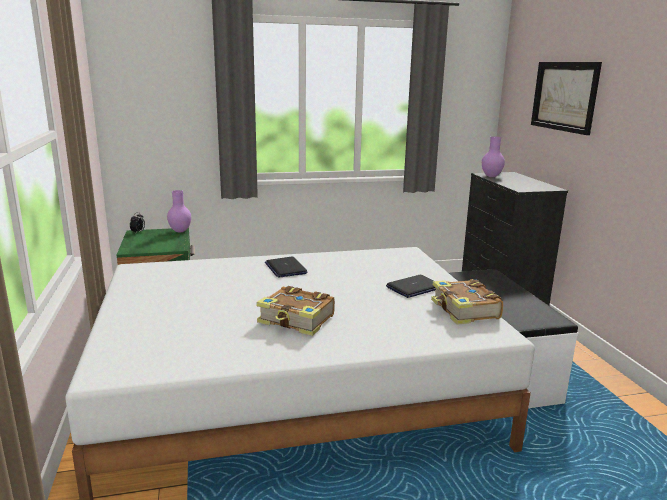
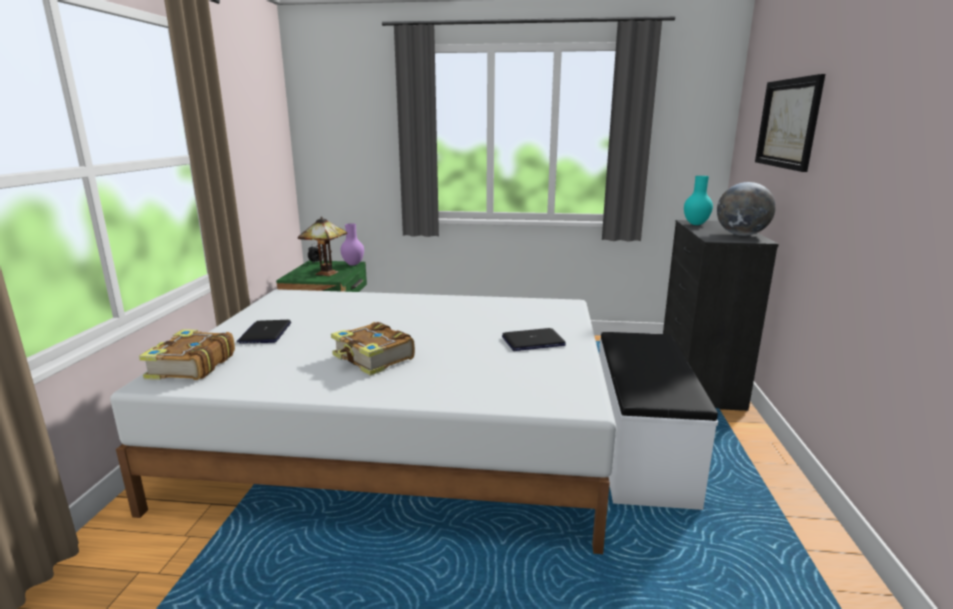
camera: 20 degrees right, 0 degrees up
laptop [265,257,308,278] -> laptop moved to [237,320,291,344]
book [431,279,503,325] -> book moved to [139,329,235,380]
purple vase [482,137,505,177] -> turquoise vase [684,176,713,225]
none -> table lamp [298,217,347,276]
none -> globe [717,182,776,236]

